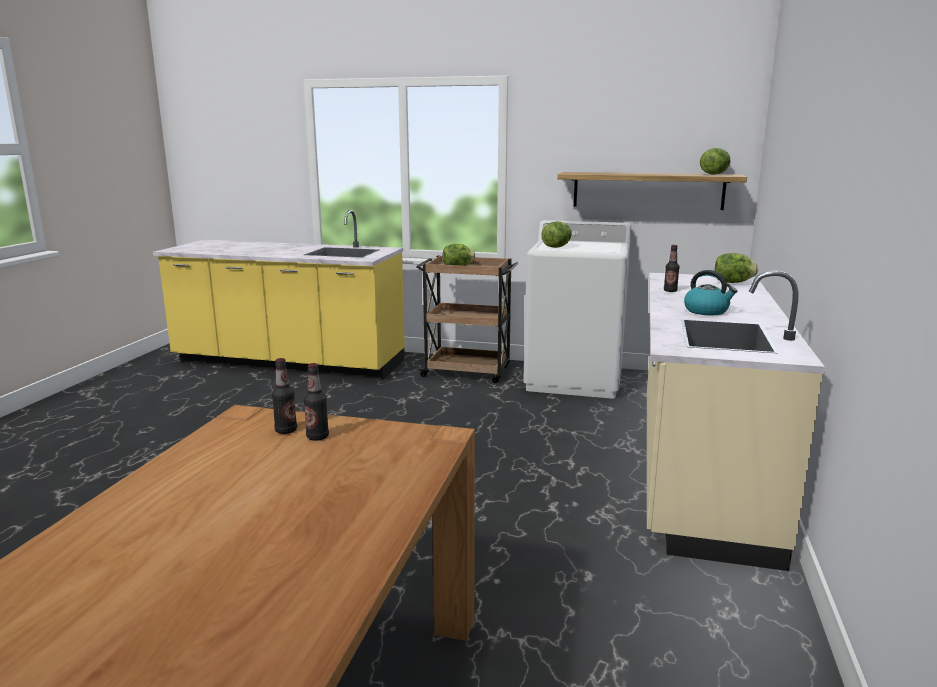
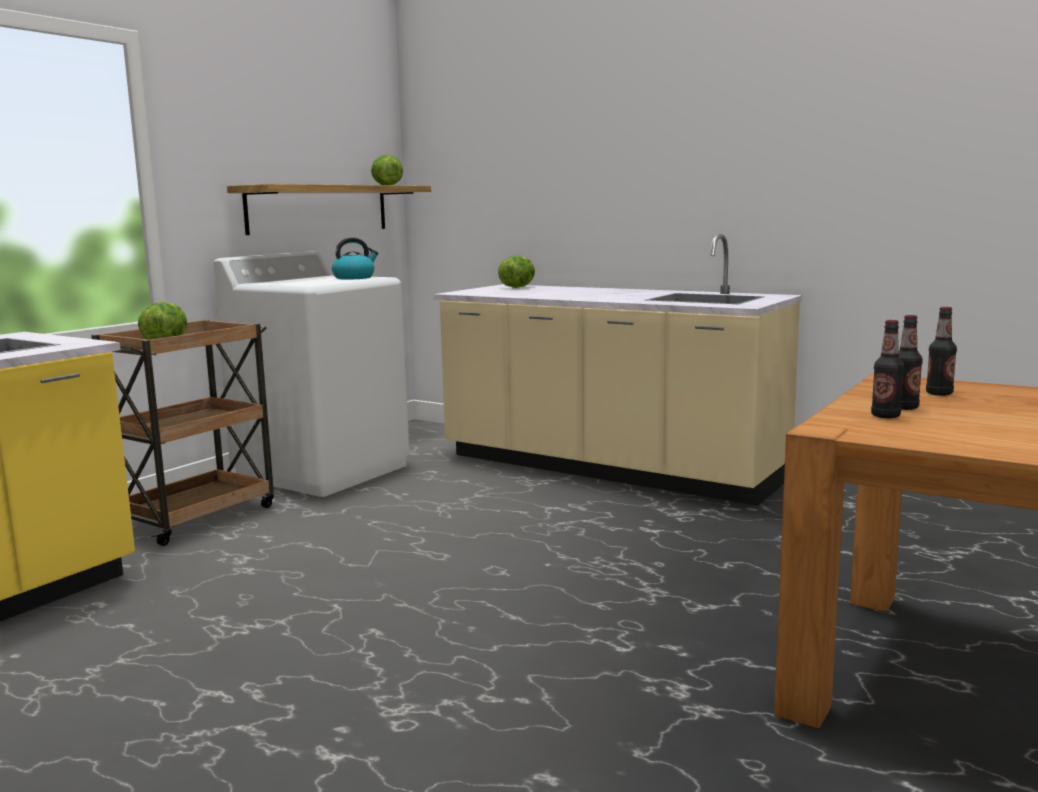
camera: 70 degrees left, 5 degrees down
lettuce [541,221,572,248] -> none
bottle [664,245,680,292] -> bottle moved to [926,307,957,396]
kettle [684,270,737,315] -> kettle moved to [332,237,378,280]

